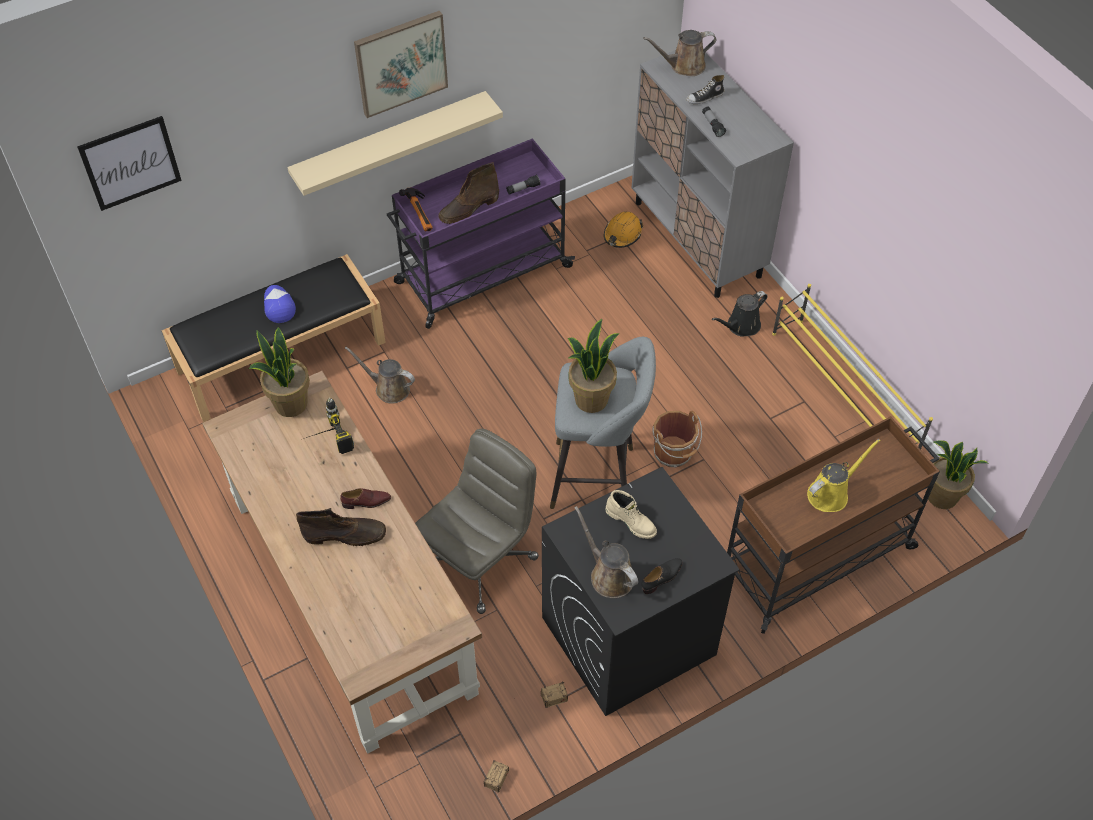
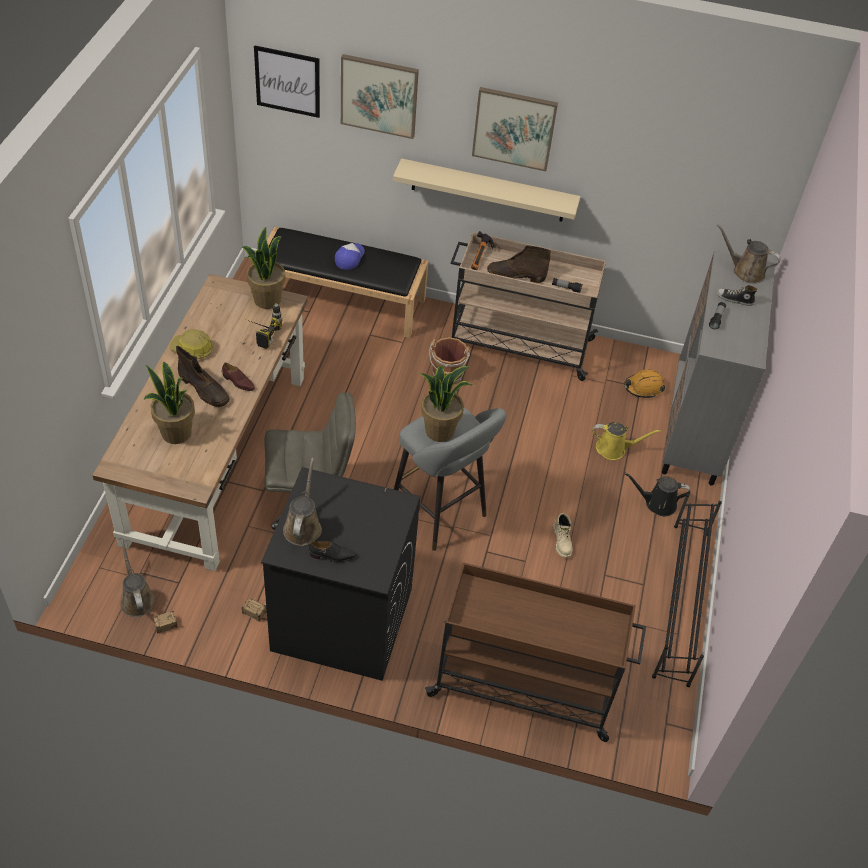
camera: 40 degrees right, 5 degrees down
brown watering can [345,347,415,403] -> brown watering can moved to [120,539,155,617]
purple cart [387,138,575,329] -> beige cart [451,232,606,381]
beige boot [605,490,657,539] -> beige boot moved to [553,513,572,558]
brown bucket [653,410,702,468] -> brown bucket moved to [429,337,470,383]
yellow shoe rack [772,284,933,450] -> black shoe rack [652,493,722,687]
yellow watering can [807,439,881,512] -> yellow watering can moved to [592,422,661,460]
potted plant [928,440,988,509] -> potted plant moved to [143,362,195,444]
none -> hard hat [169,329,213,359]
none -> picture [341,54,419,139]

